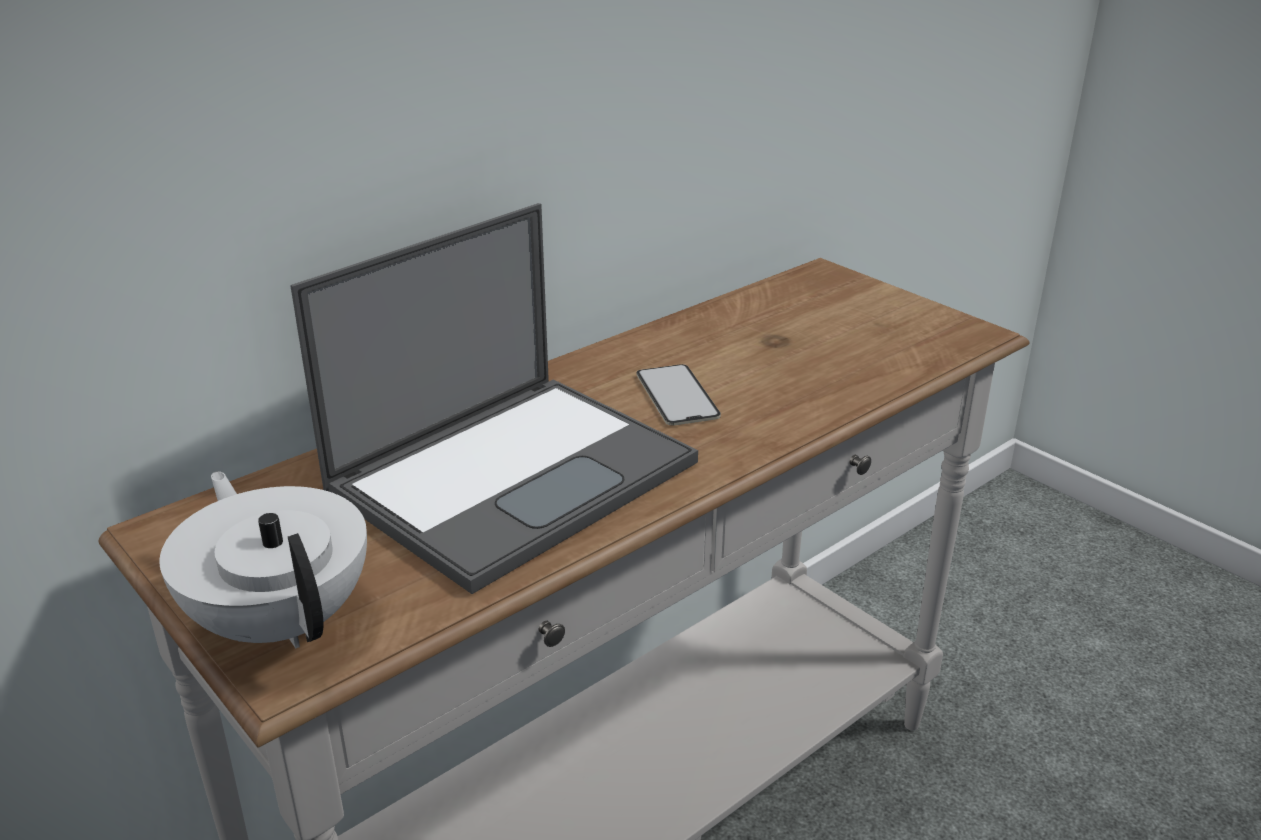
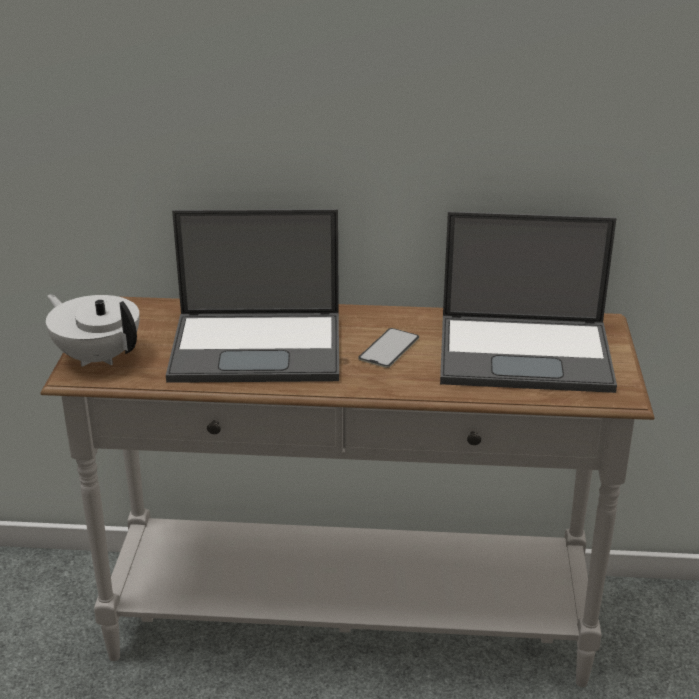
camera: 45 degrees right, 0 degrees up
white teapot [160,471,367,649] -> white teapot turned 60 degrees counterclockwise [46,294,140,367]
none -> laptop [440,211,617,393]

